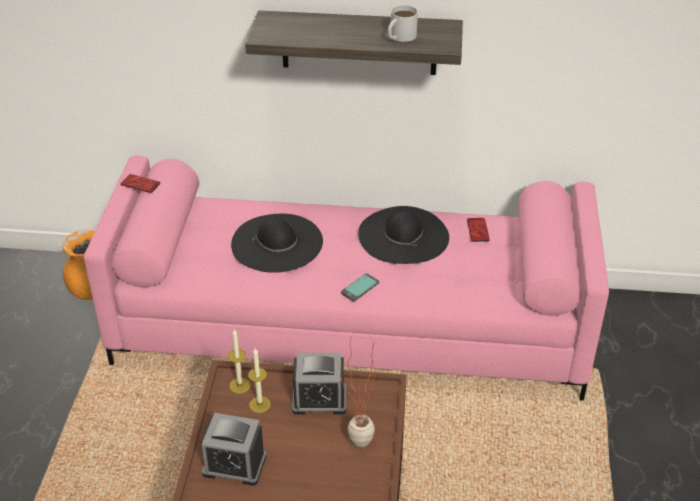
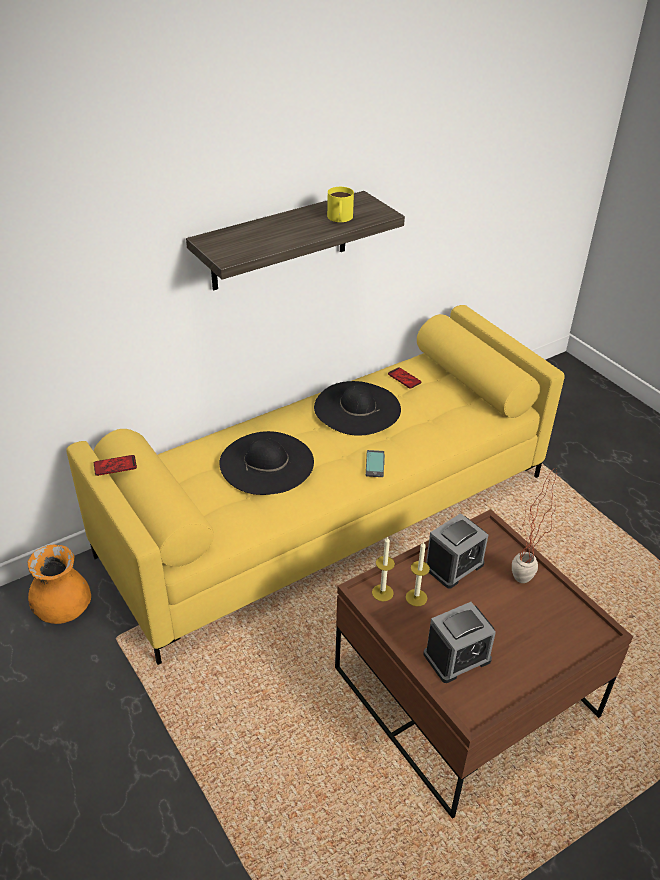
camera: 40 degrees left, 0 degrees up
pink sofa [84,155,609,401] -> yellow sofa [66,305,565,665]
white mug [388,5,418,42] -> yellow mug [327,187,354,222]

